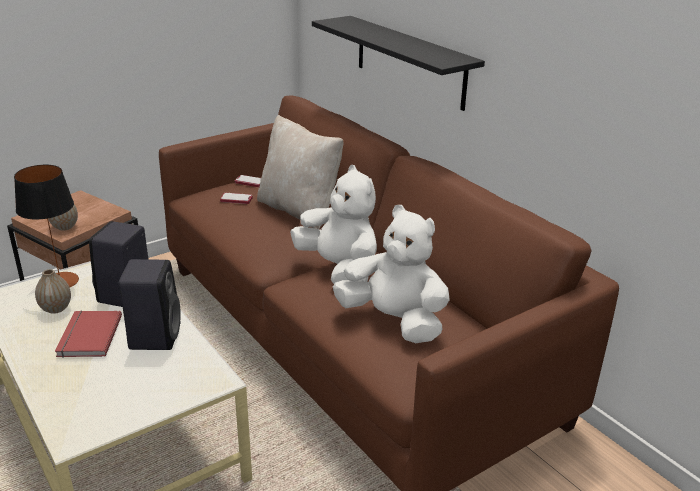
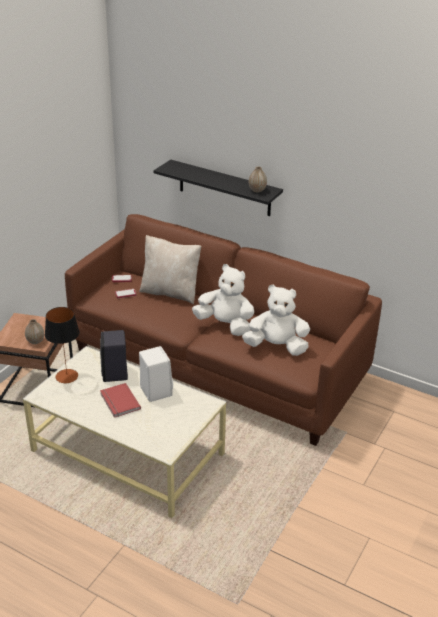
camera: 25 degrees left, 5 degrees up
vase [35,269,71,314] -> vase moved to [249,167,267,192]
black speaker [119,259,181,350] -> white speaker [139,346,173,402]

